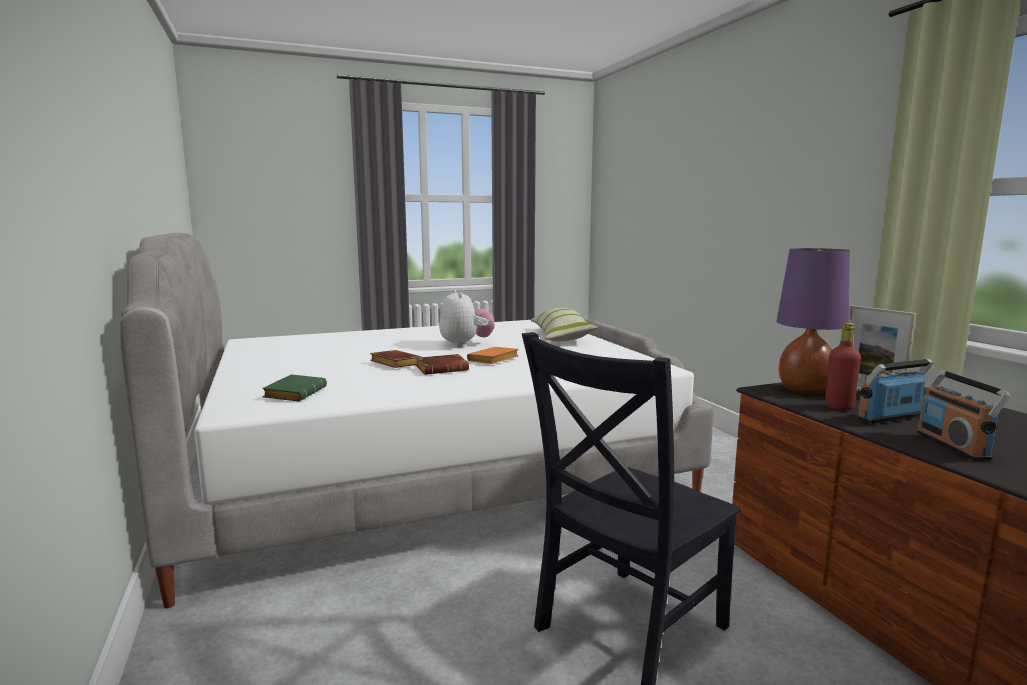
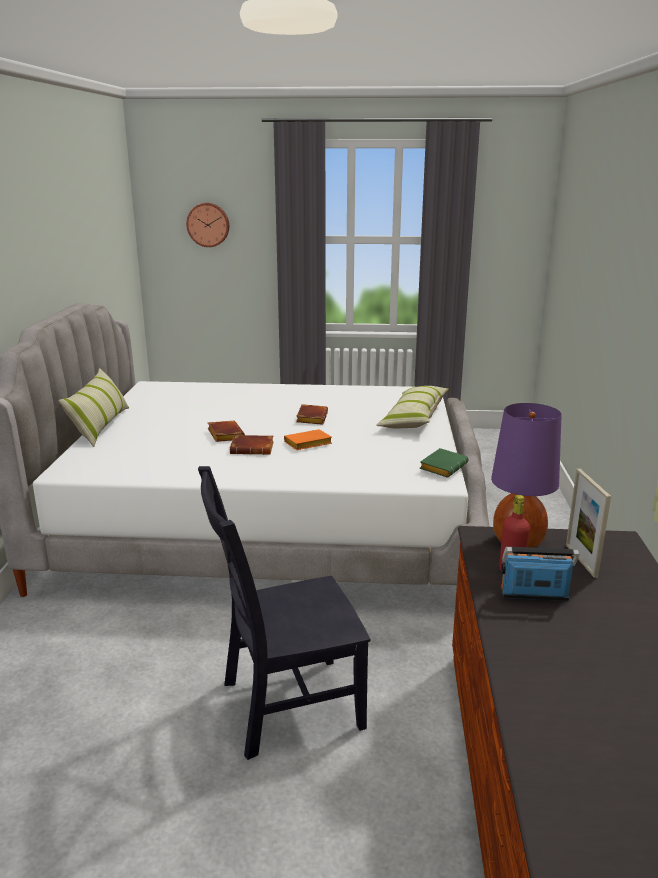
camera: 25 degrees right, 10 degrees up
green book [262,374,327,401] -> green book moved to [419,448,468,477]
plush toy [439,289,495,347] -> brown book [296,404,328,425]
radio [916,370,1011,461] -> none
none -> pillow [58,368,129,447]
none -> wall clock [186,203,229,247]

